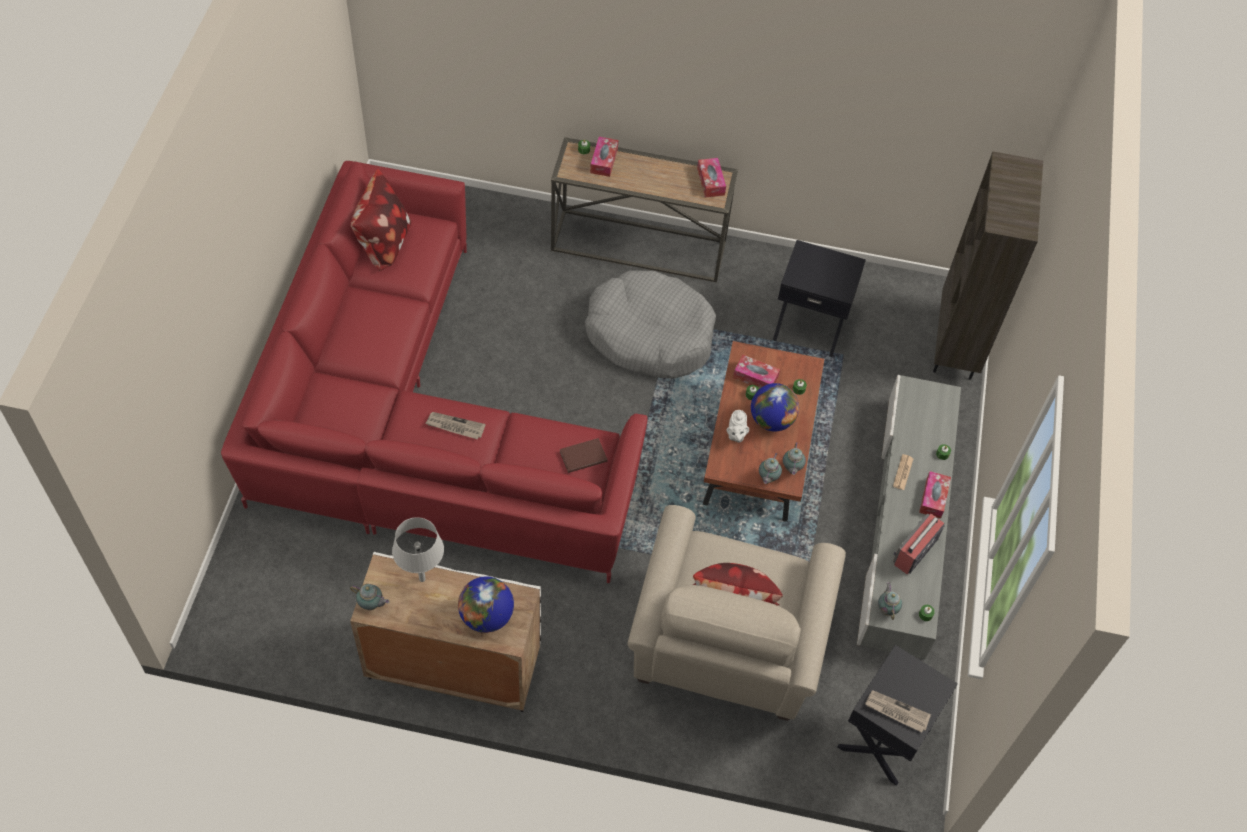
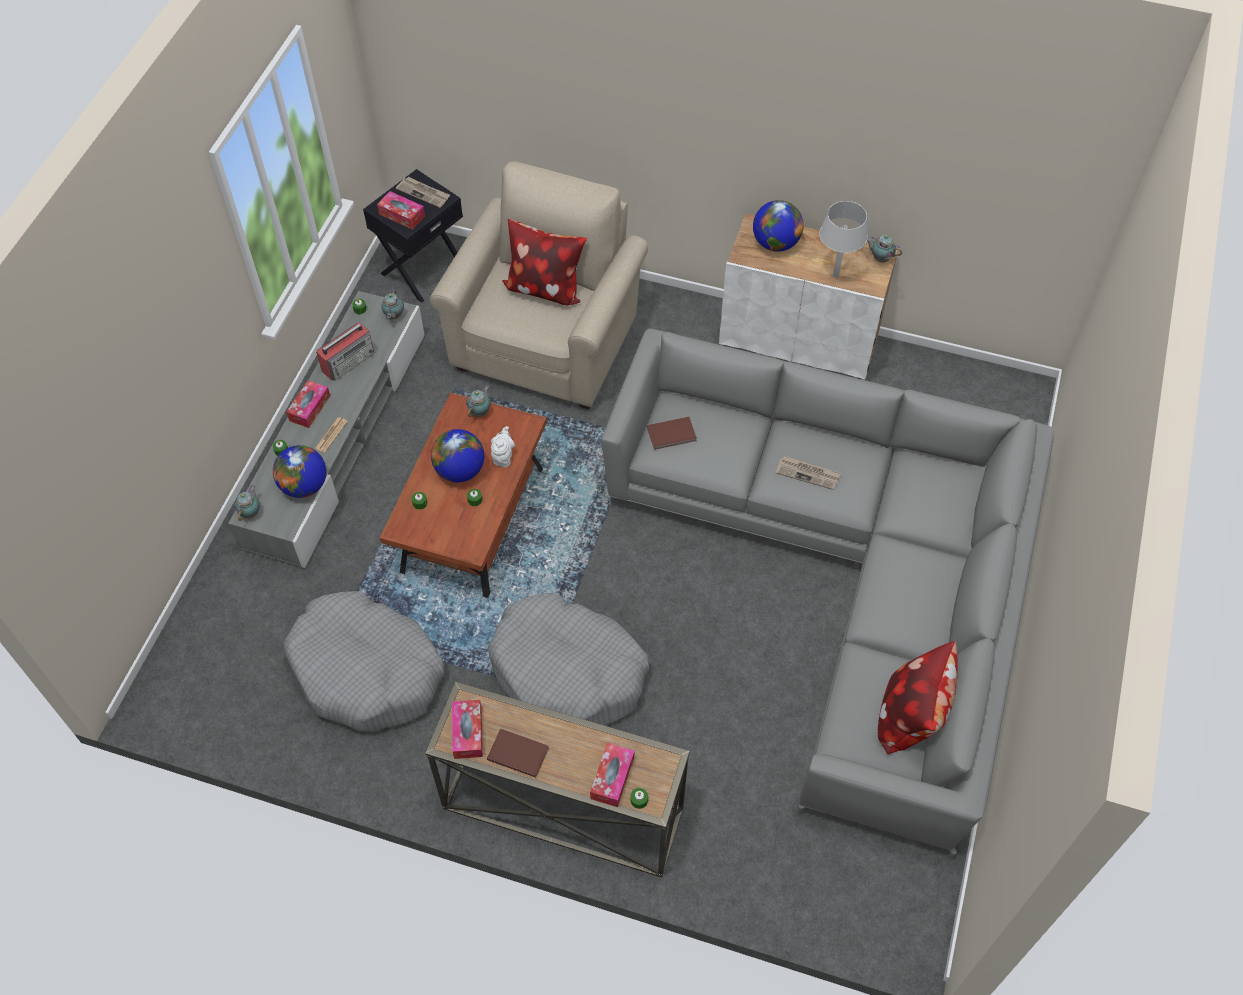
camera: 170 degrees left, 0 degrees up
red sofa [221,161,647,583] -> grey sofa [601,329,1054,860]
tissue box [733,354,780,389] -> tissue box moved to [377,191,425,230]
black side table [773,240,866,357] -> grey dog bed [284,591,444,732]
teapot [783,442,806,475] -> teapot moved to [234,485,260,521]
brown bookcase [933,152,1043,380] -> none
none -> globe [273,445,326,498]
none -> brown book [487,728,549,778]

